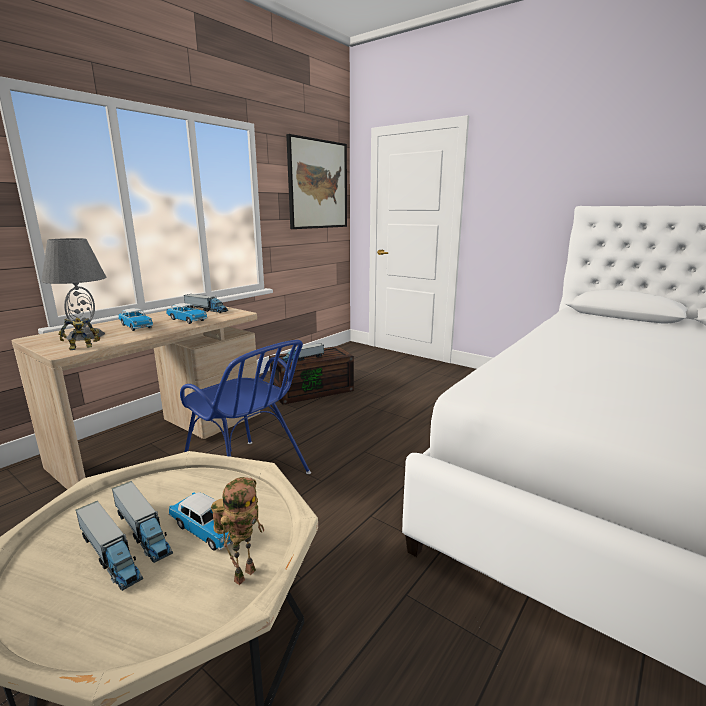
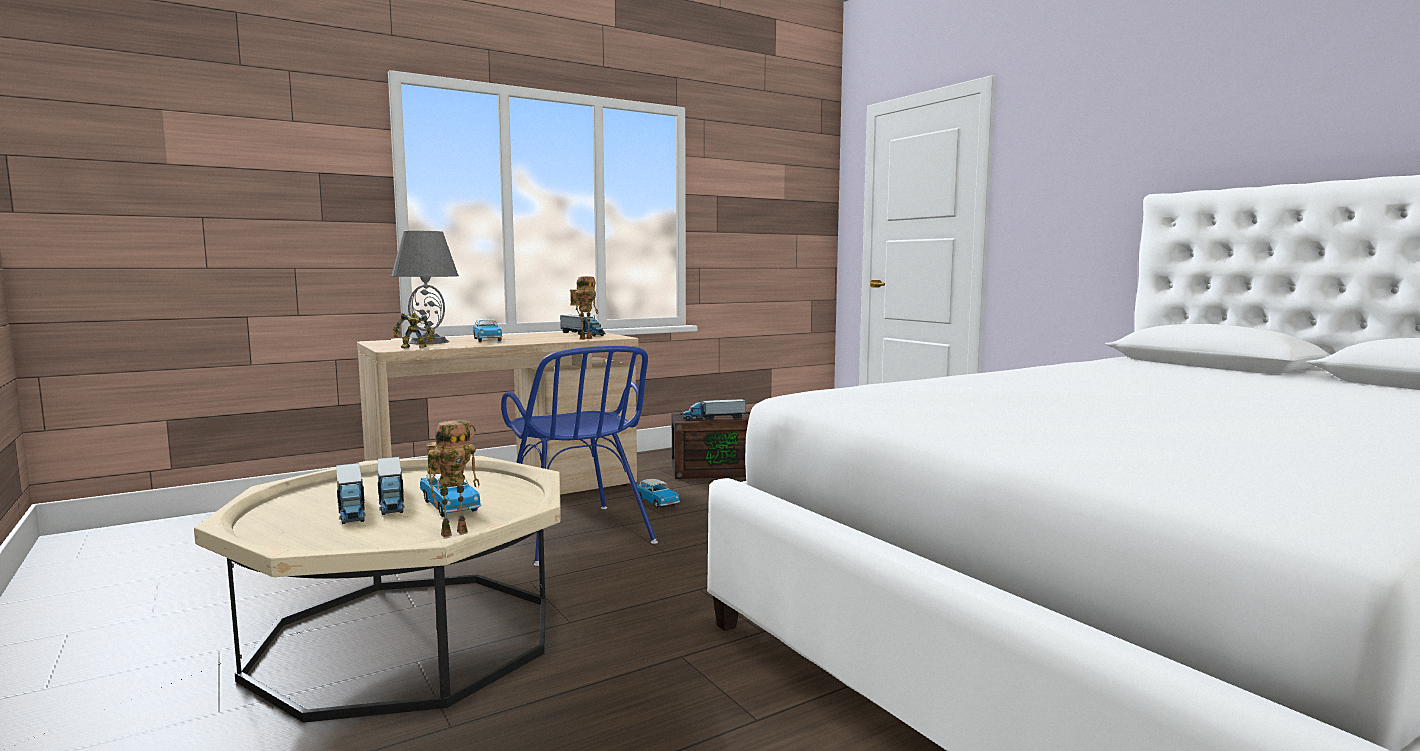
camera: 20 degrees right, 10 degrees down
toy car [167,303,208,324] -> toy car moved to [636,479,680,508]
picture [286,134,347,229] -> none
none -> toy robot [570,276,599,340]

